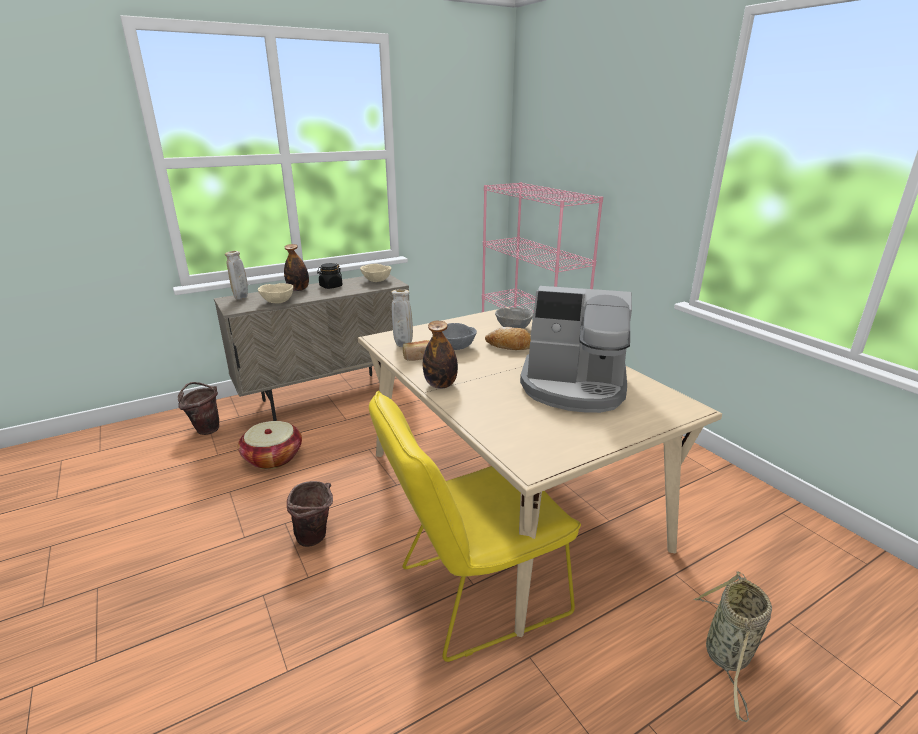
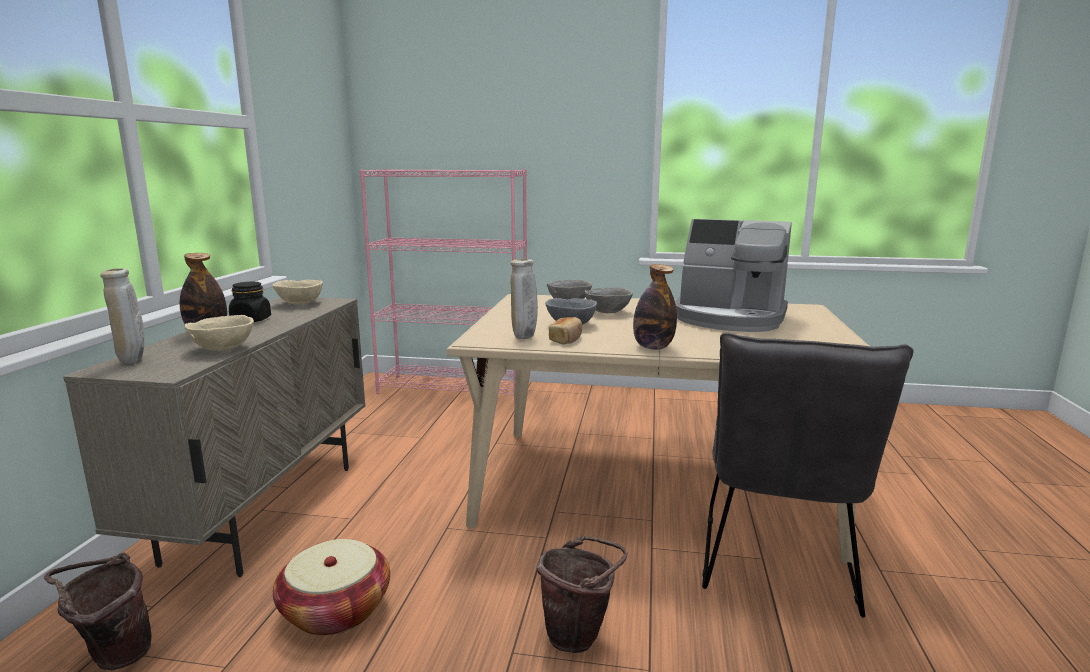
camera: 50 degrees left, 10 degrees down
yellow chair [369,391,581,662] -> grey chair [702,332,914,618]
bread [485,327,531,350] -> grey bowl [585,288,633,313]
coffee machine [520,286,632,413] -> coffee machine turned 60 degrees clockwise [675,219,792,332]
basket [693,571,772,722] -> none

